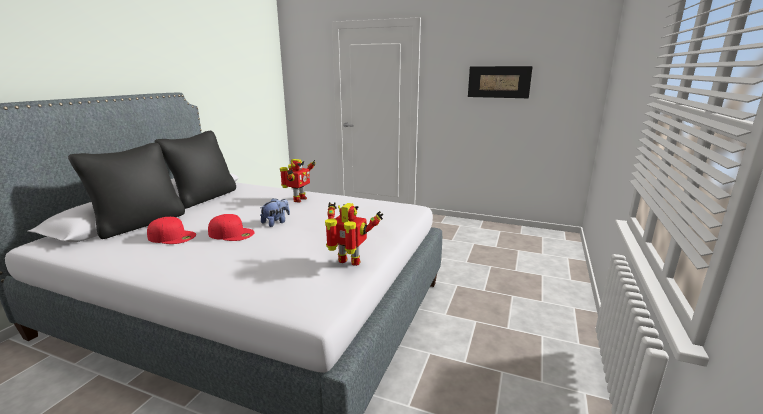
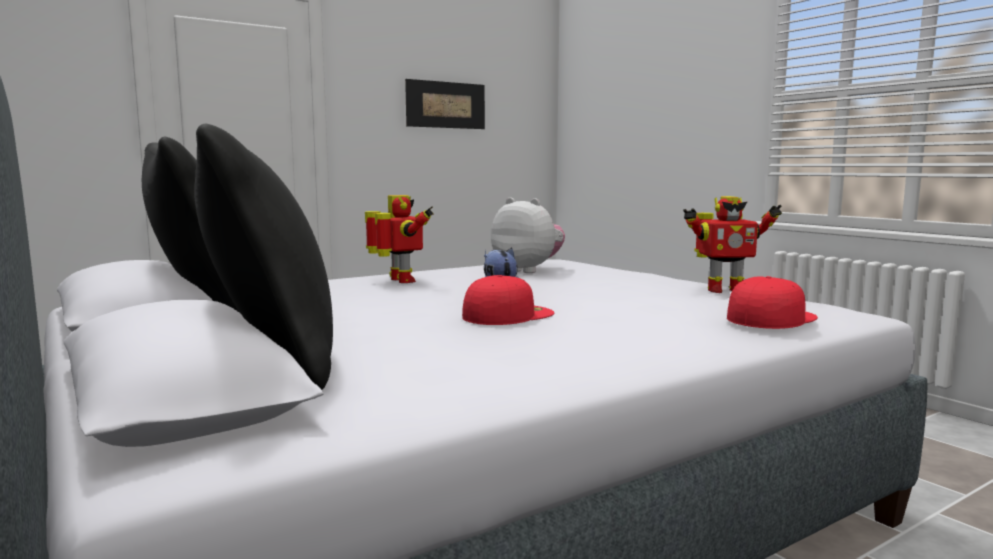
camera: 55 degrees left, 10 degrees down
red cap [147,217,196,244] -> red cap moved to [727,276,818,329]
toy robot [325,202,384,266] -> toy robot turned 150 degrees counterclockwise [683,196,782,293]
none -> plush toy [491,197,565,273]

